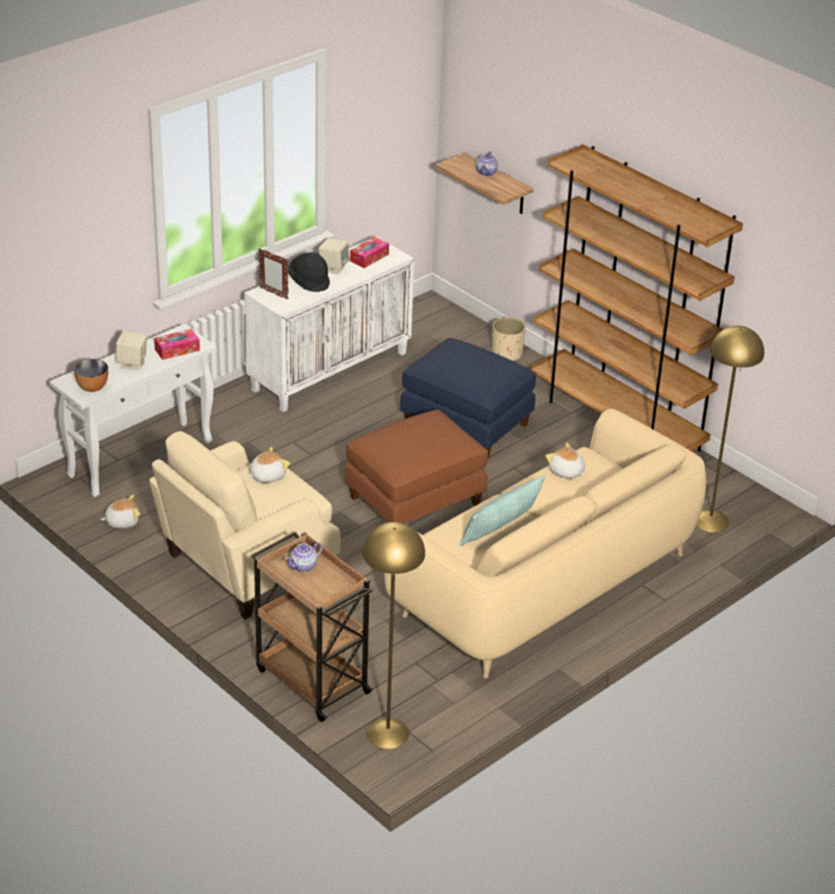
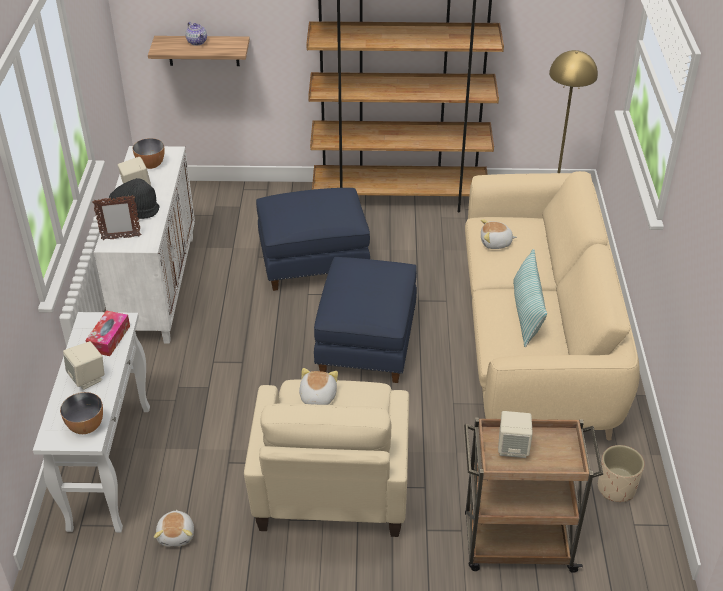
camera: 45 degrees left, 5 degrees up
plush toy [100,495,140,528] -> plush toy turned 150 degrees clockwise [154,510,194,547]
teapot [285,542,322,572] -> beige speaker [498,411,532,458]
brown ottoman [345,410,488,524] -> blue ottoman [314,257,417,383]
tissue box [350,237,389,268] -> bowl [132,138,164,169]
yellow floor lamp [362,522,425,749] -> none
beige planter [492,317,526,361] -> beige planter moved to [598,445,644,502]

